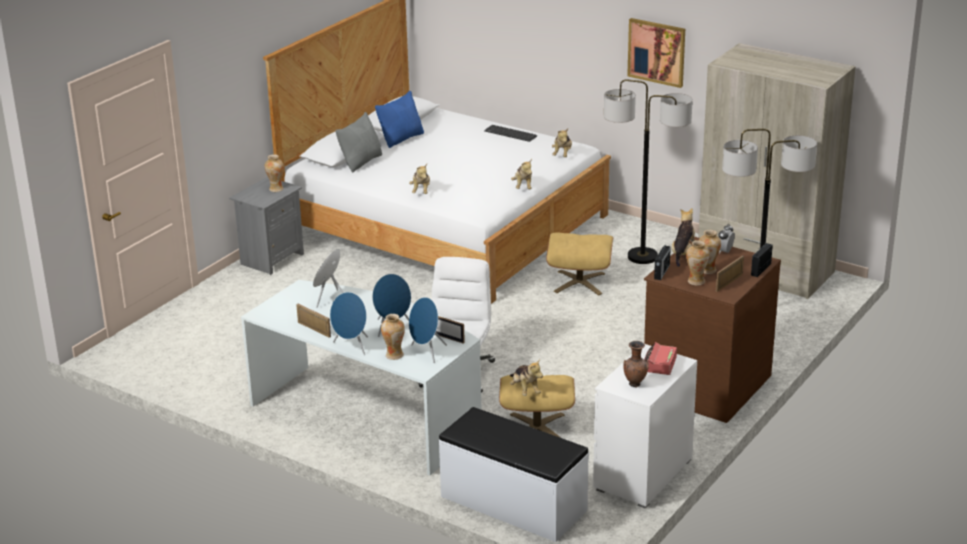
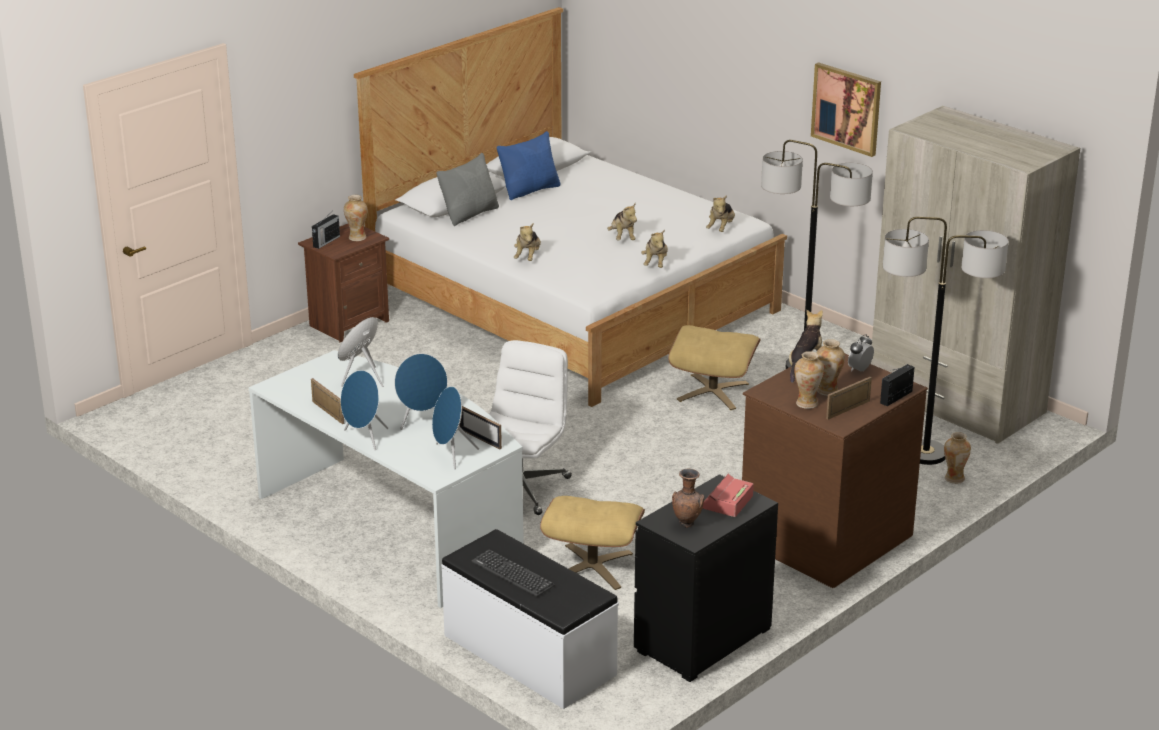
camera: 10 degrees right, 0 degrees up
grey nightstand [229,177,304,275] -> brown nightstand [298,224,389,342]
vase [381,314,405,360] -> vase moved to [944,432,971,484]
keyboard [484,125,537,142] -> keyboard moved to [471,550,555,597]
plush toy [510,359,543,396] -> plush toy moved to [607,202,637,241]
white dresser [593,344,697,509] -> black dresser [634,474,778,682]
radio [654,242,671,280] -> radio moved to [312,214,340,249]

